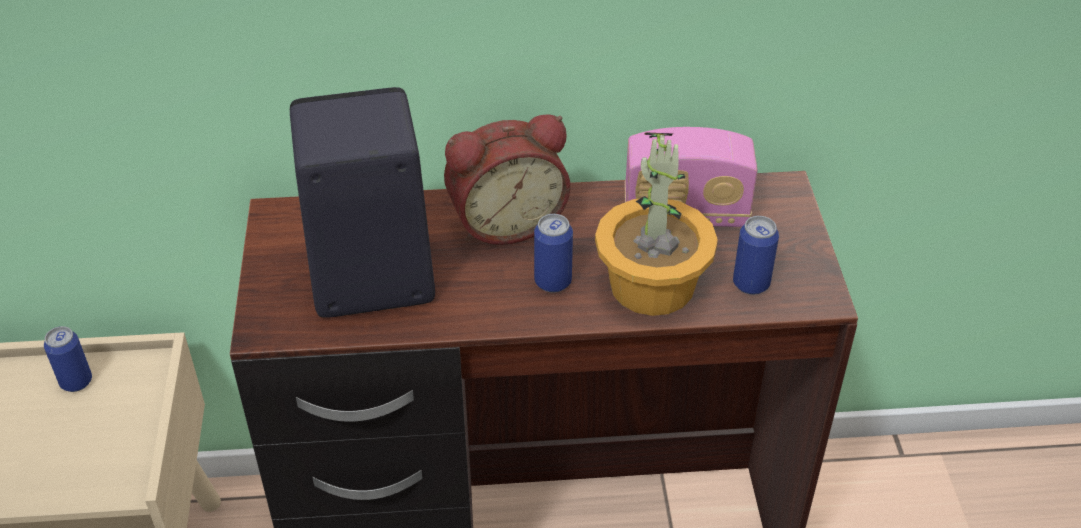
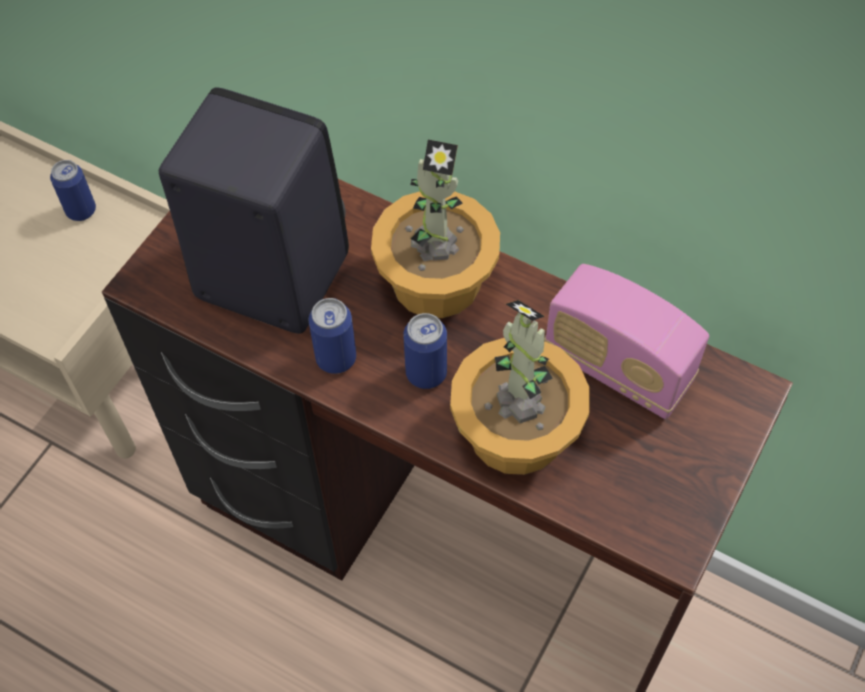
camera: 35 degrees right, 15 degrees up
alarm clock [444,114,570,245] -> potted plant [371,140,500,318]
can [733,216,779,295] -> can moved to [309,298,356,374]

